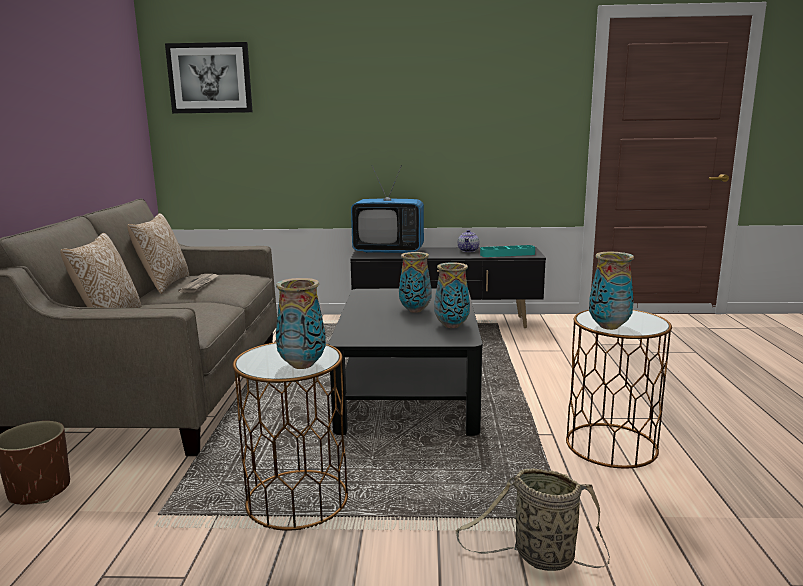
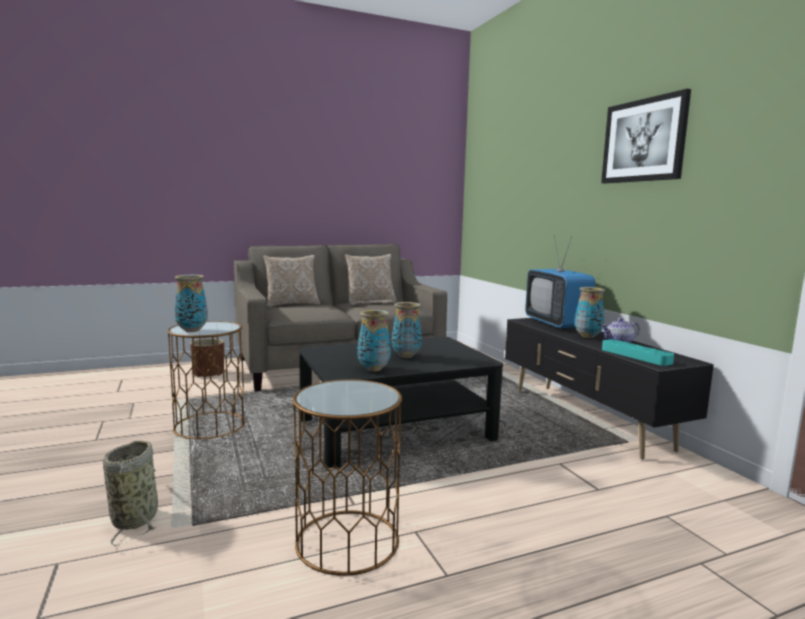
camera: 65 degrees right, 5 degrees down
picture [165,42,253,113] -> picture moved to [601,89,691,183]
vase [589,252,634,330] -> vase moved to [574,287,605,338]

